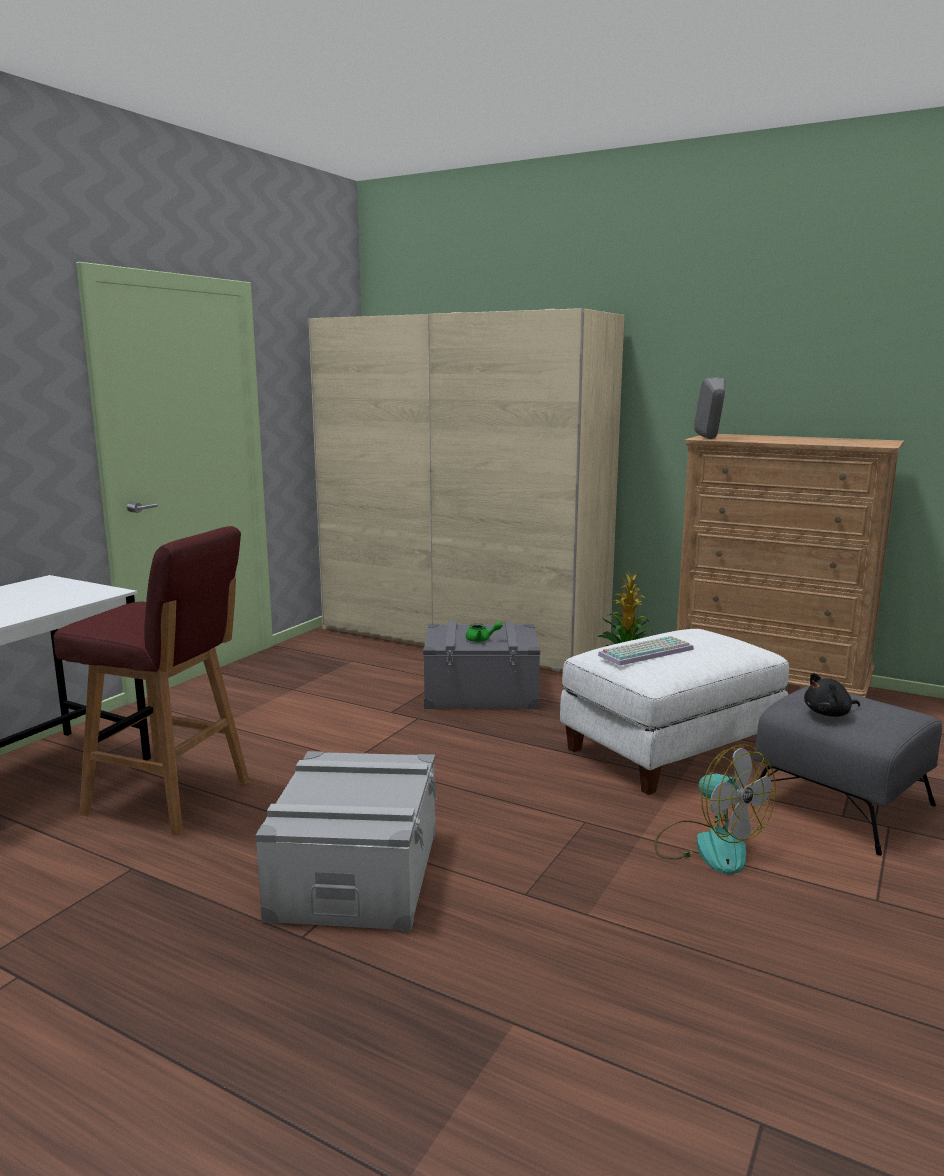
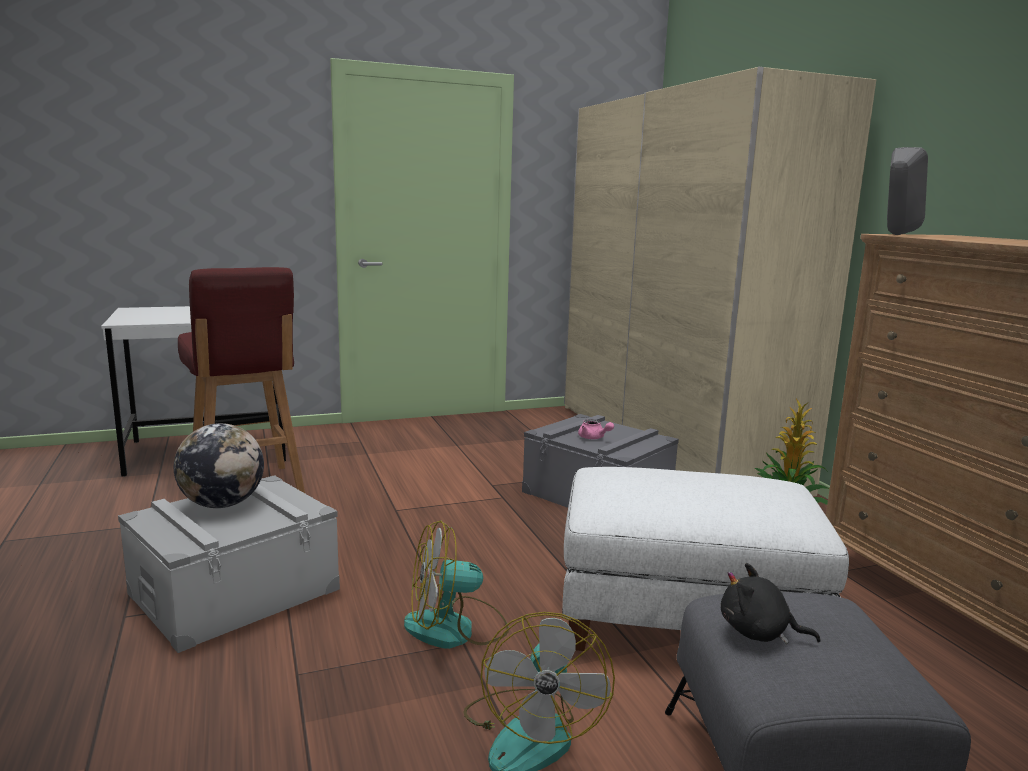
camera: 40 degrees right, 0 degrees up
green teapot [466,622,503,642] -> pink teapot [578,419,614,439]
keyboard [598,636,694,666] -> none
none -> globe [174,423,264,508]
none -> fan [404,521,509,649]

